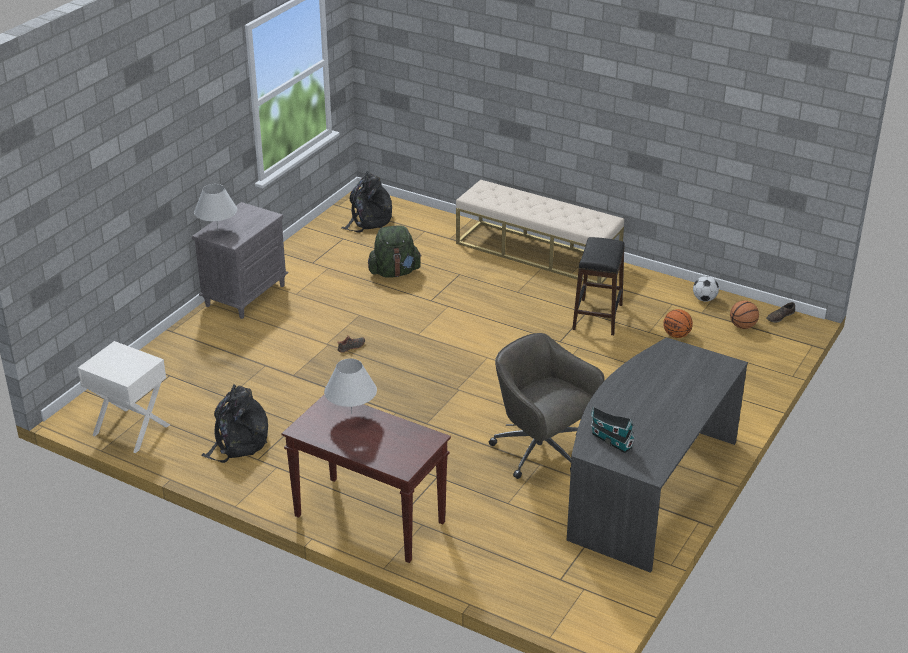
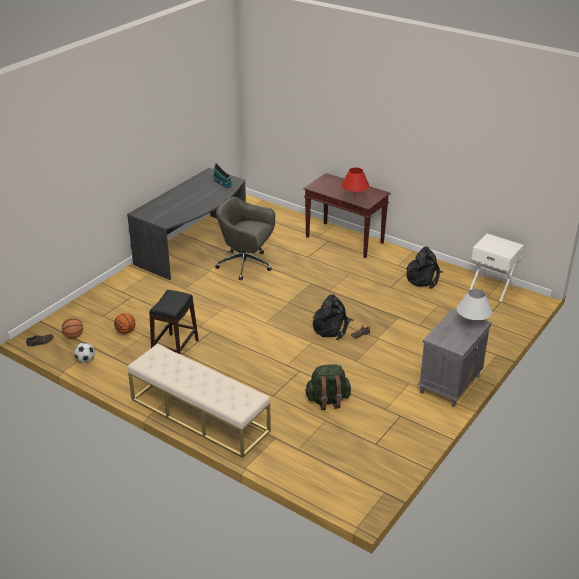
camera: 175 degrees left, 0 degrees up
white table lamp [324,359,377,414] -> red table lamp [341,168,369,199]
black backpack [341,171,393,233] -> black backpack moved to [313,294,354,340]
grey office chair [489,333,605,479] -> grey office chair turned 150 degrees clockwise [215,197,275,280]

